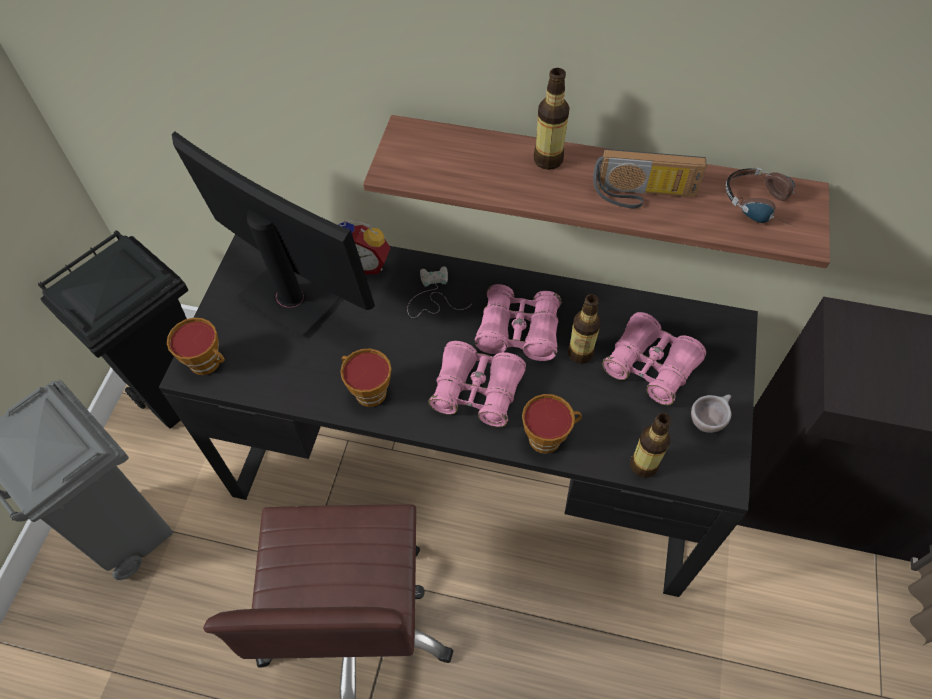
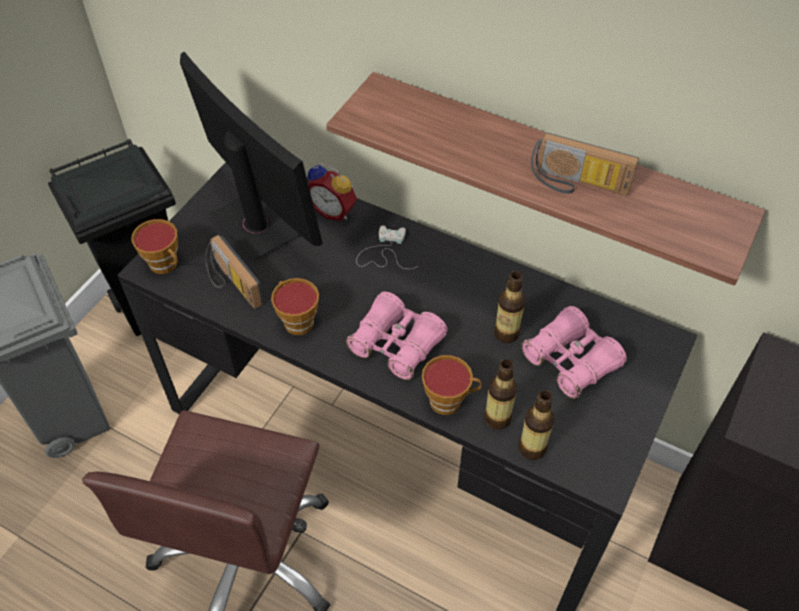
camera: 15 degrees right, 5 degrees down
pink binoculars [475,284,562,361] -> none
bottle [534,68,570,170] -> bottle moved to [484,359,517,430]
beige cup [691,394,731,433] -> none
headphones [725,167,801,230] -> none
none -> radio [205,235,264,309]

